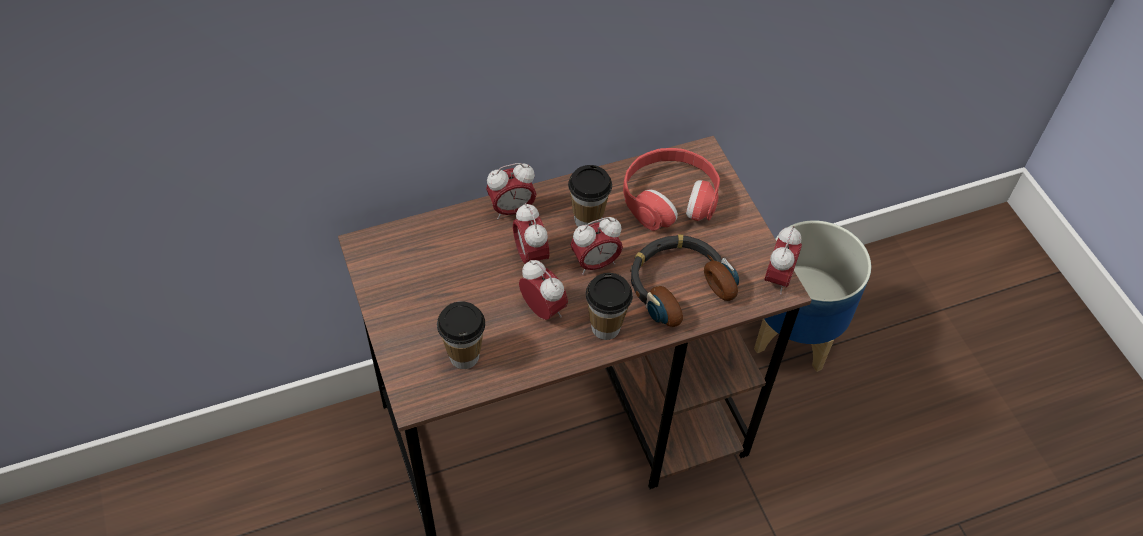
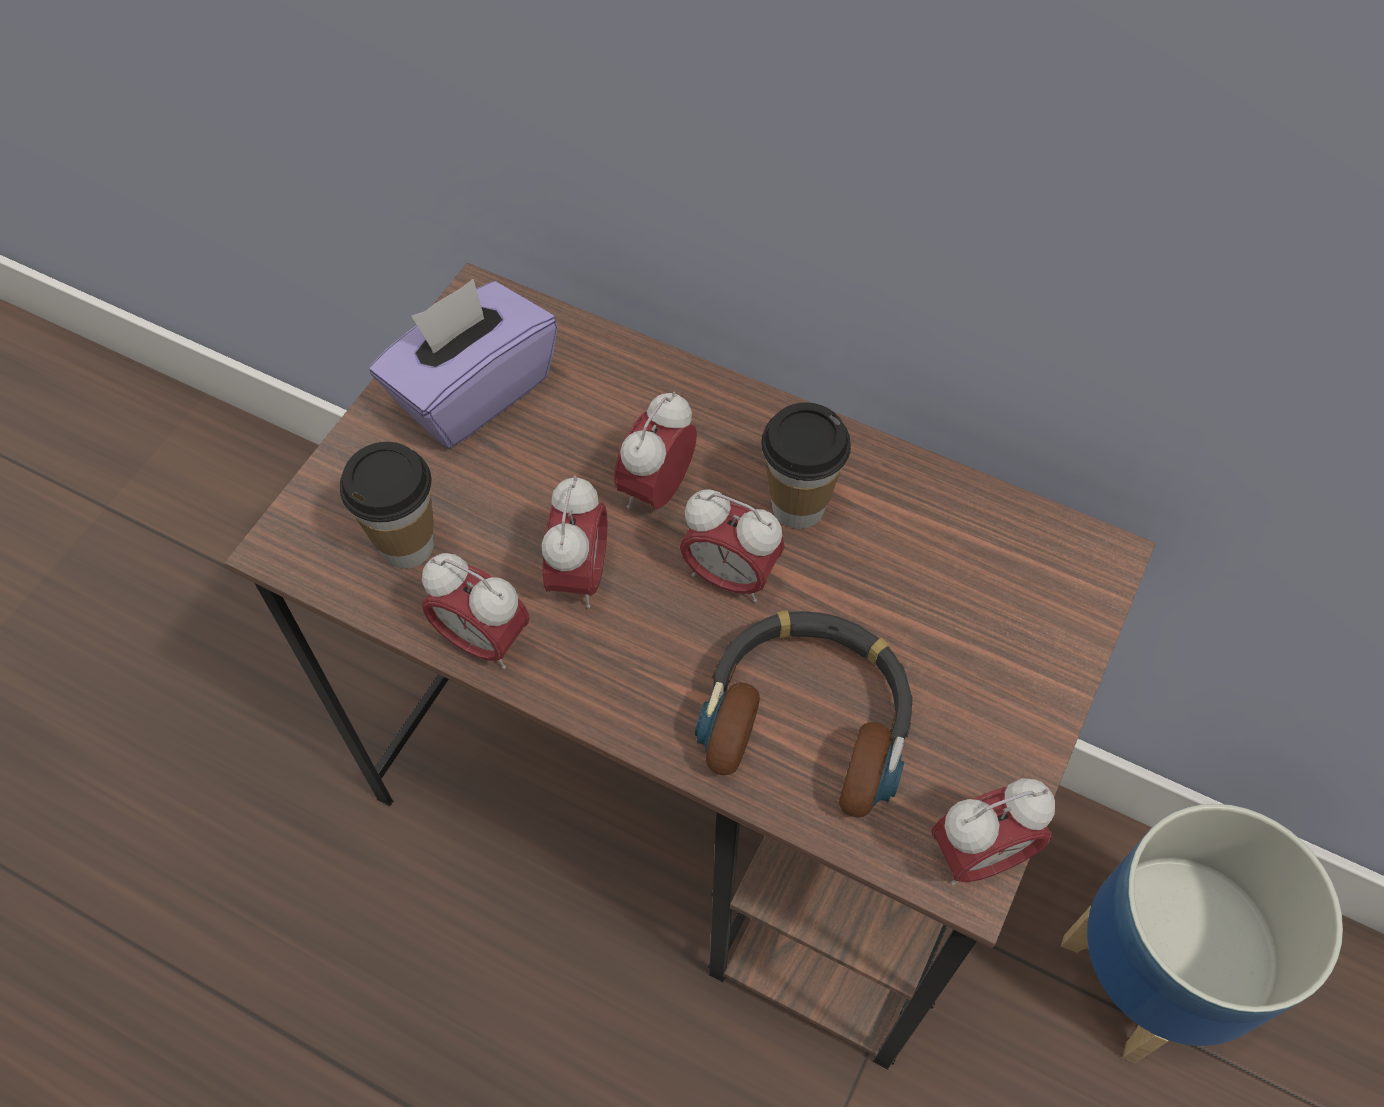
camera: 50 degrees right, 5 degrees up
alarm clock [486,163,537,219] -> alarm clock moved to [422,553,530,669]
cup [586,273,633,340] -> none
red headphones [623,148,720,231] -> none
none -> purple tissue box [369,279,558,448]

